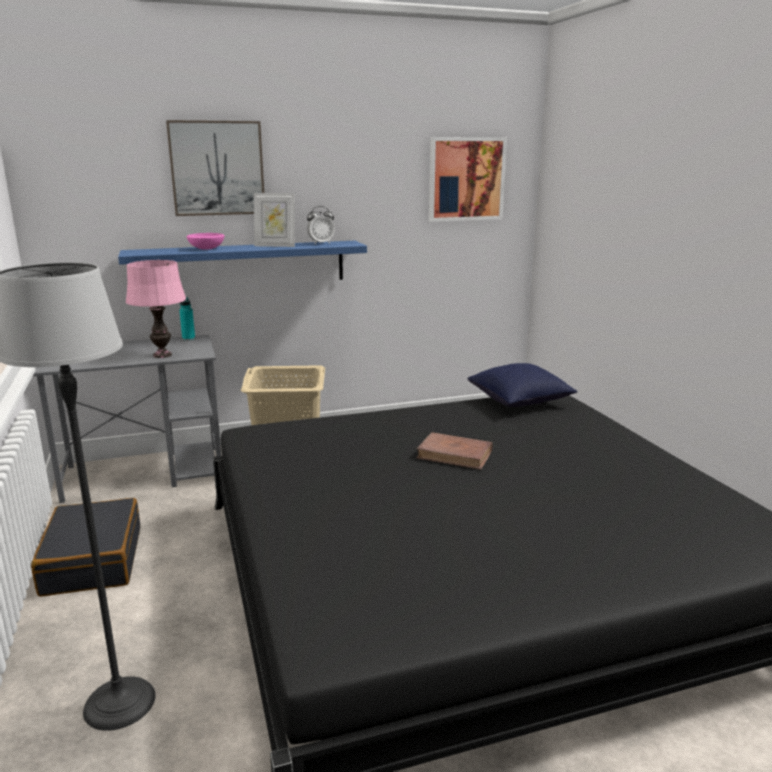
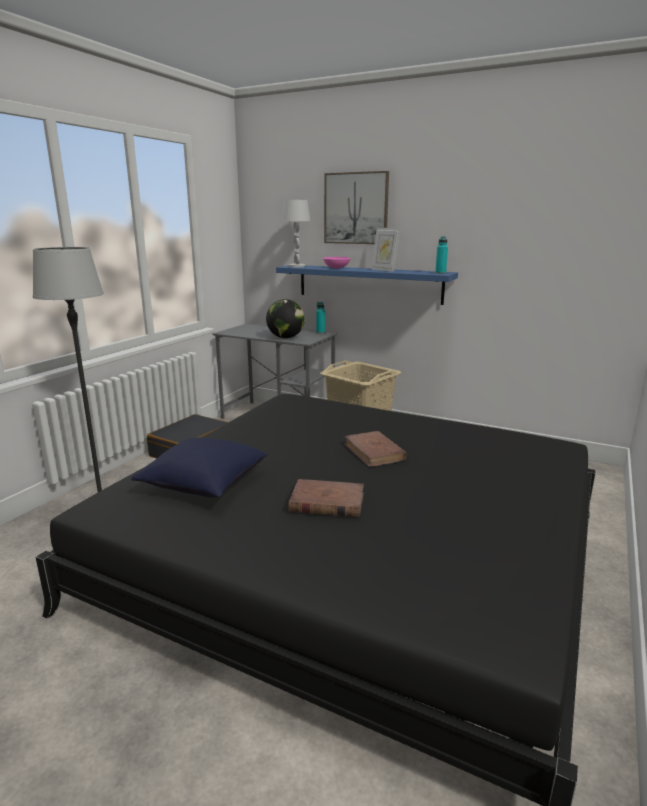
camera: 45 degrees right, 0 degrees up
pink table lamp [126,260,186,358] -> globe [266,299,305,338]
alarm clock [307,206,335,244] -> none
picture [429,137,507,222] -> none
blue pillow [468,363,578,407] -> blue pillow moved to [131,438,268,498]
none -> white table lamp [282,200,311,267]
none -> brown book [288,479,364,517]
none -> turquoise bottle [435,236,448,274]

